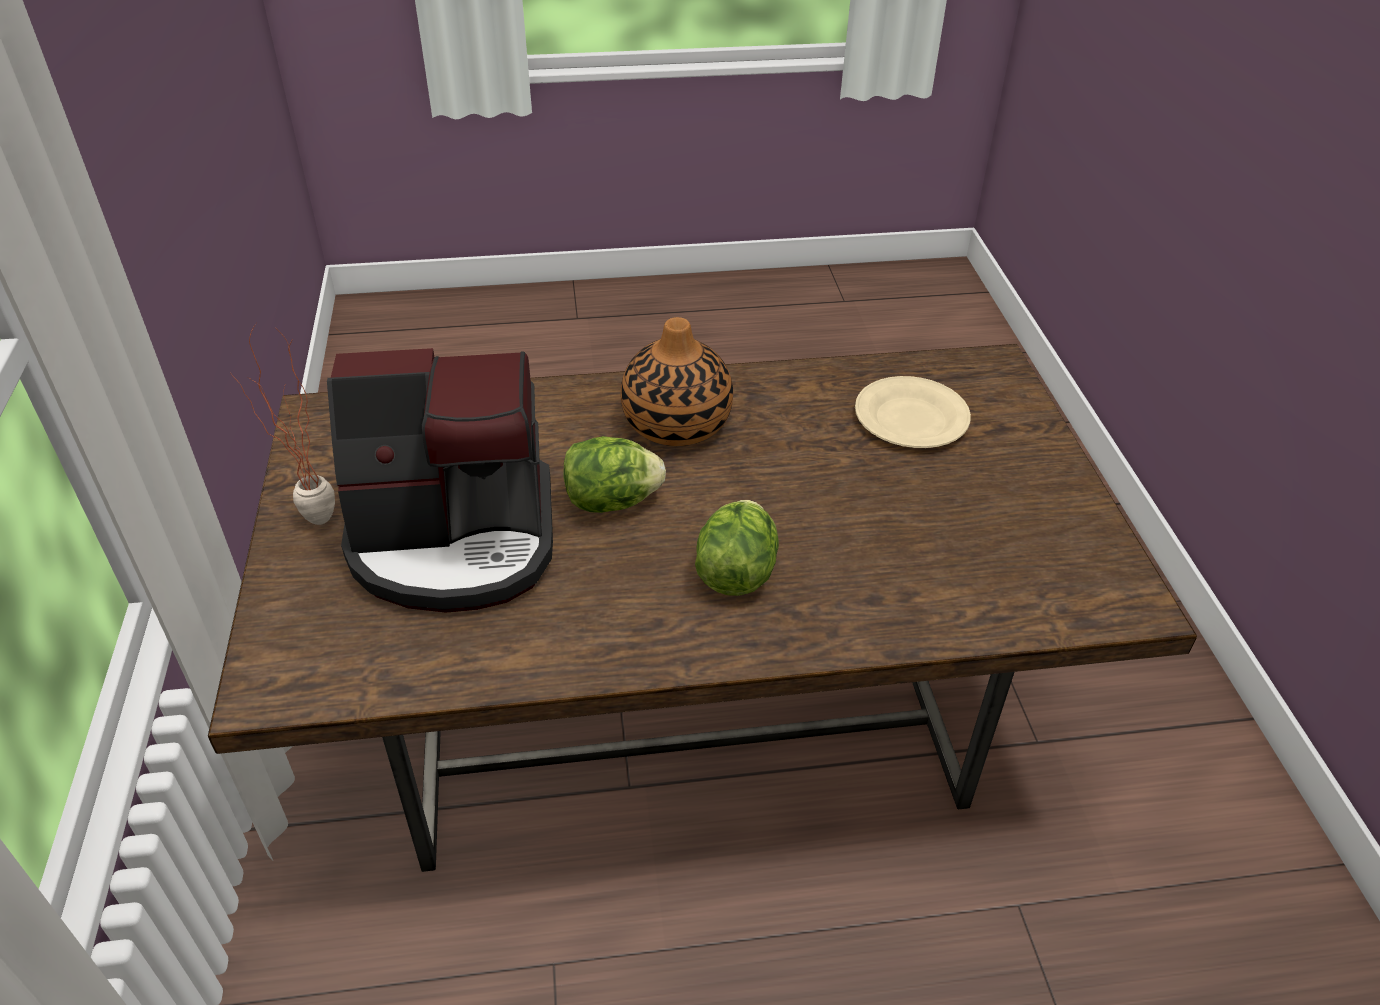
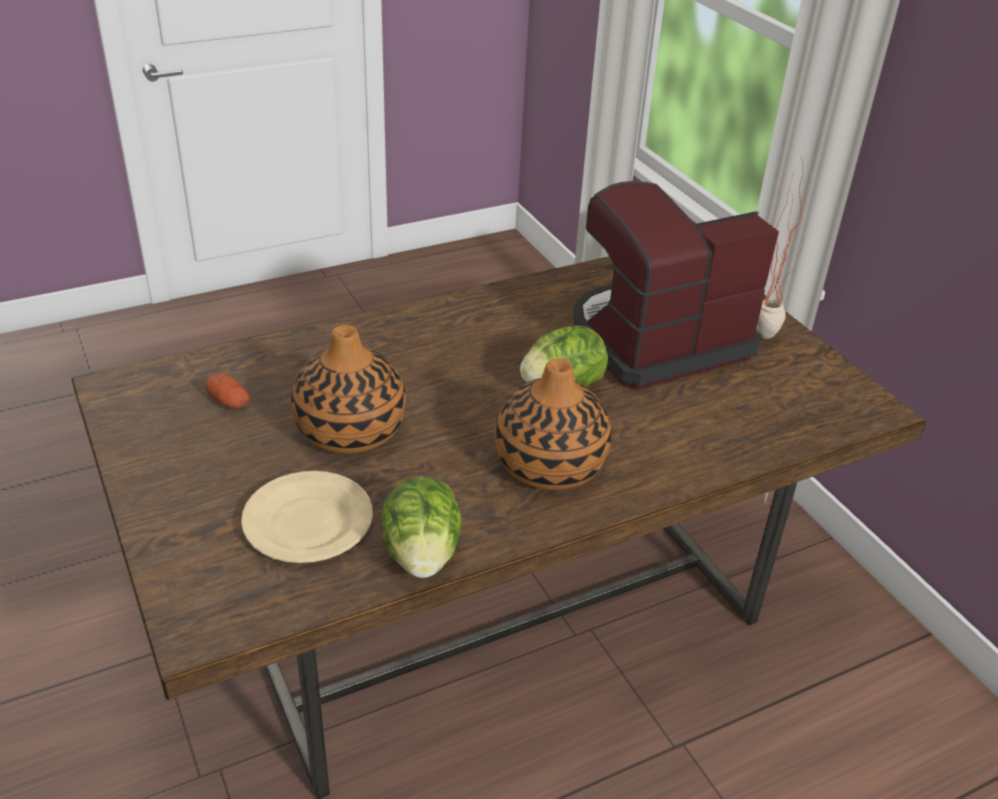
camera: 160 degrees right, 5 degrees down
lettuce [695,500,779,596] -> lettuce moved to [381,477,463,578]
none -> potato [206,373,249,409]
none -> vase [291,325,406,454]

